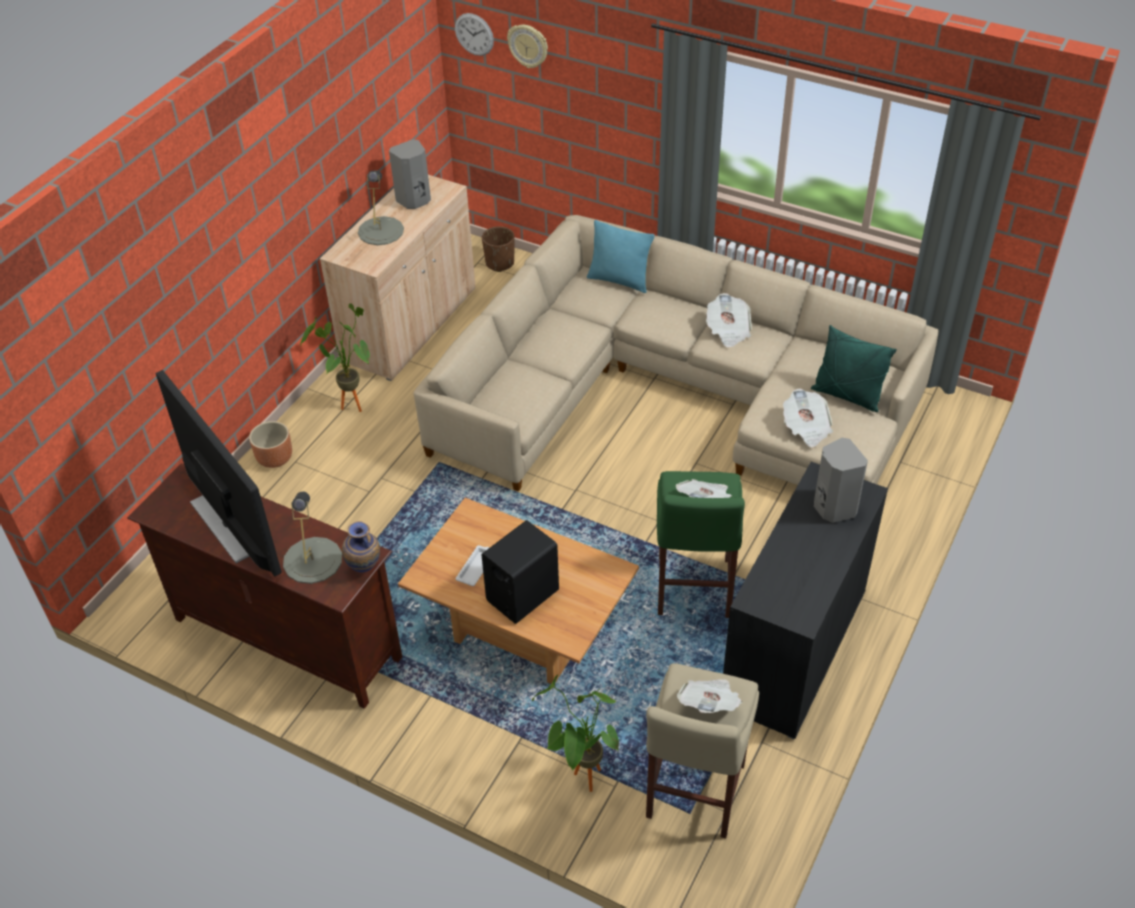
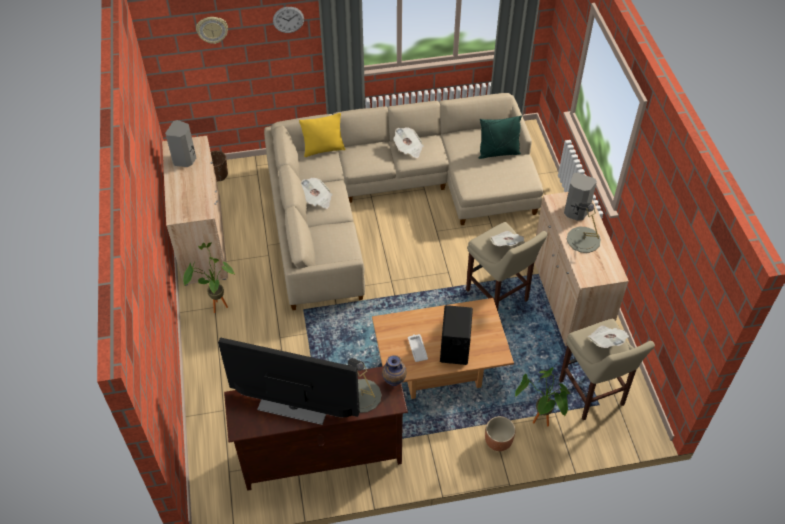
camera: 40 degrees left, 5 degrees up
brown planter [249,421,292,468] -> brown planter moved to [485,416,515,451]
grey table lamp [358,170,404,245] -> grey table lamp moved to [567,202,601,253]
wall clock [455,13,494,56] -> wall clock moved to [273,7,304,33]
turquoise pillow [587,220,655,293] -> yellow pillow [299,113,345,157]
green stool [657,471,745,618] -> beige stool [466,222,548,311]
black cabinet [723,462,888,739] -> beige cabinet [535,192,629,346]
newspaper [783,388,833,448] -> newspaper moved to [301,178,333,209]

